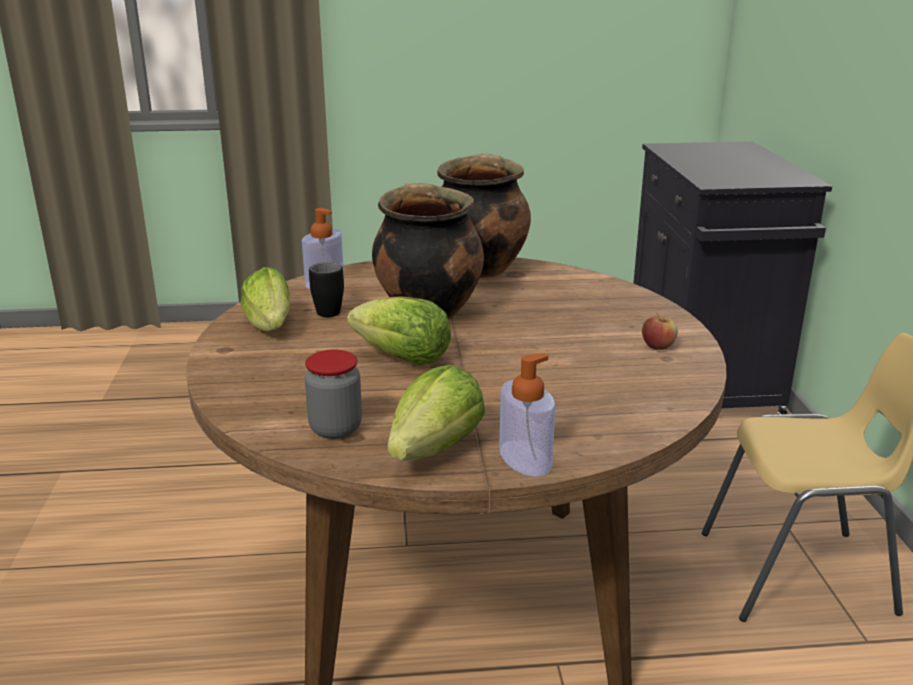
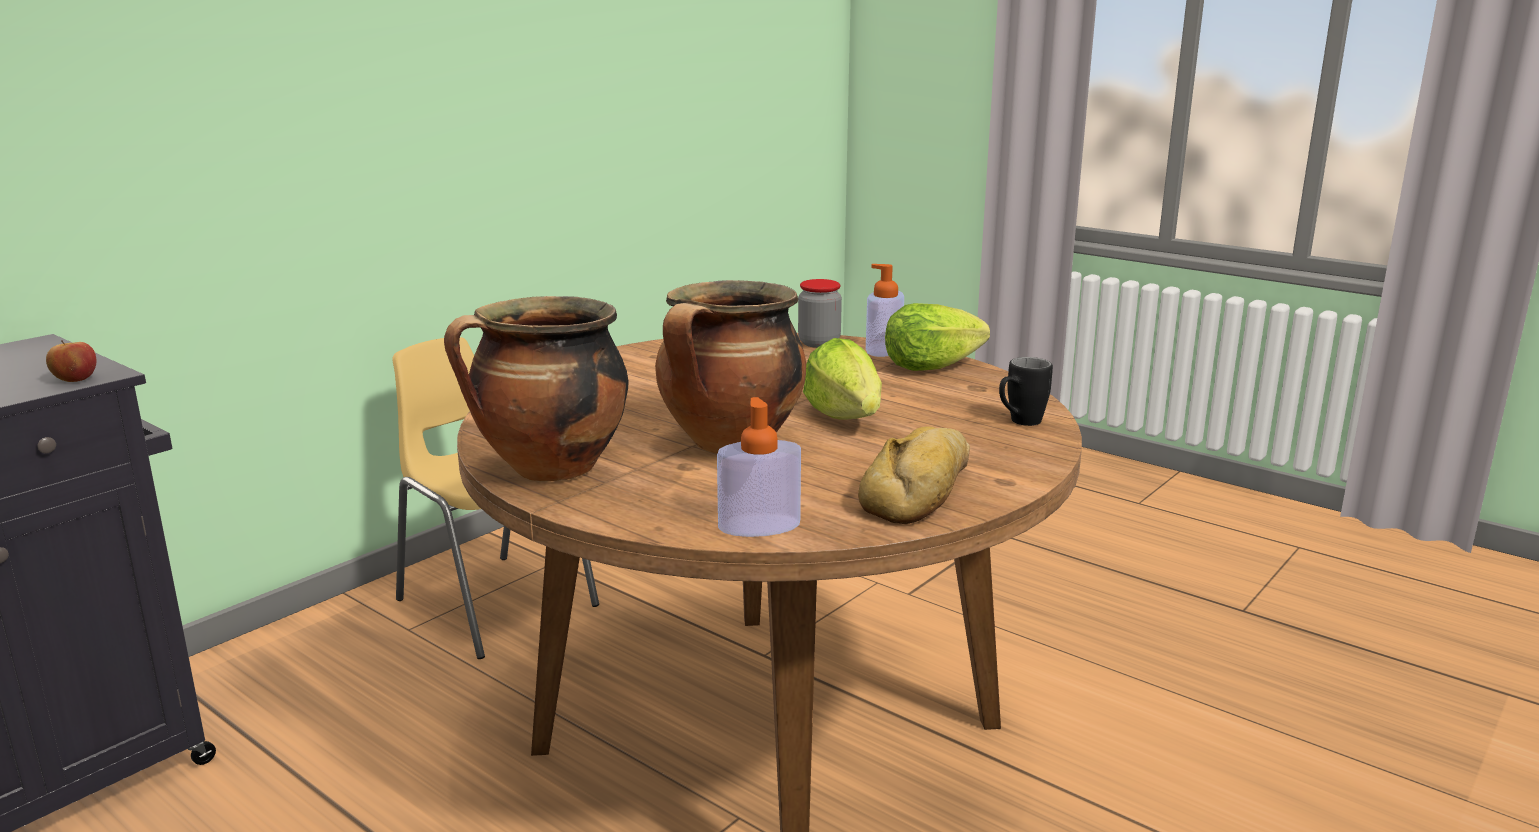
camera: 135 degrees left, 5 degrees down
lettuce [240,267,290,331] -> bread [858,426,970,524]
jar [305,350,362,439] -> jar moved to [798,279,842,348]
black mug [309,262,344,317] -> black mug moved to [999,357,1053,426]
apple [642,313,678,350] -> apple moved to [46,340,97,382]

